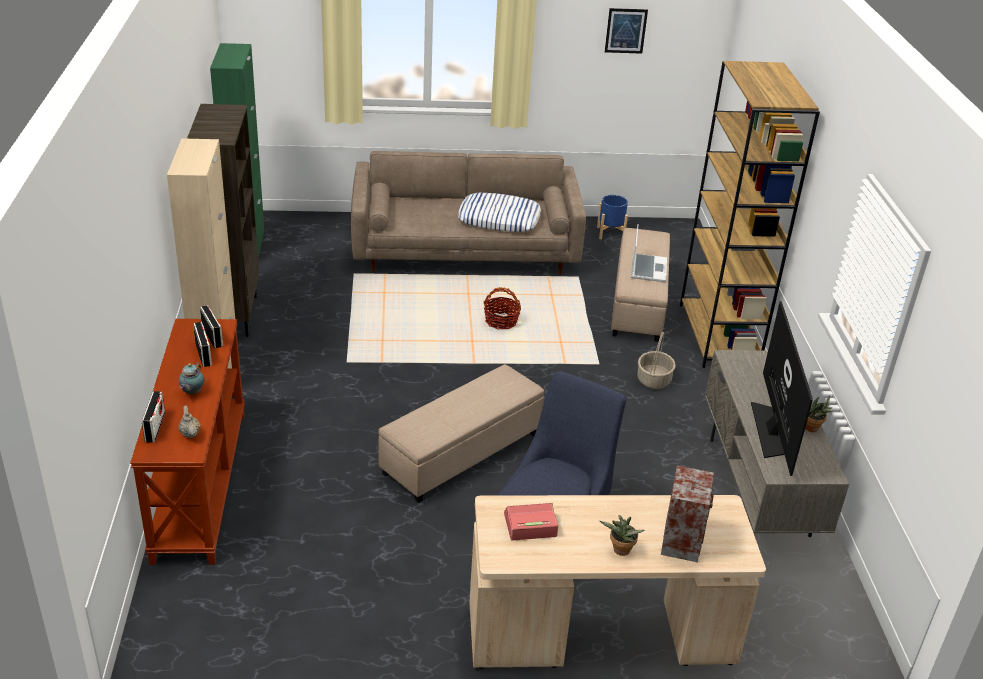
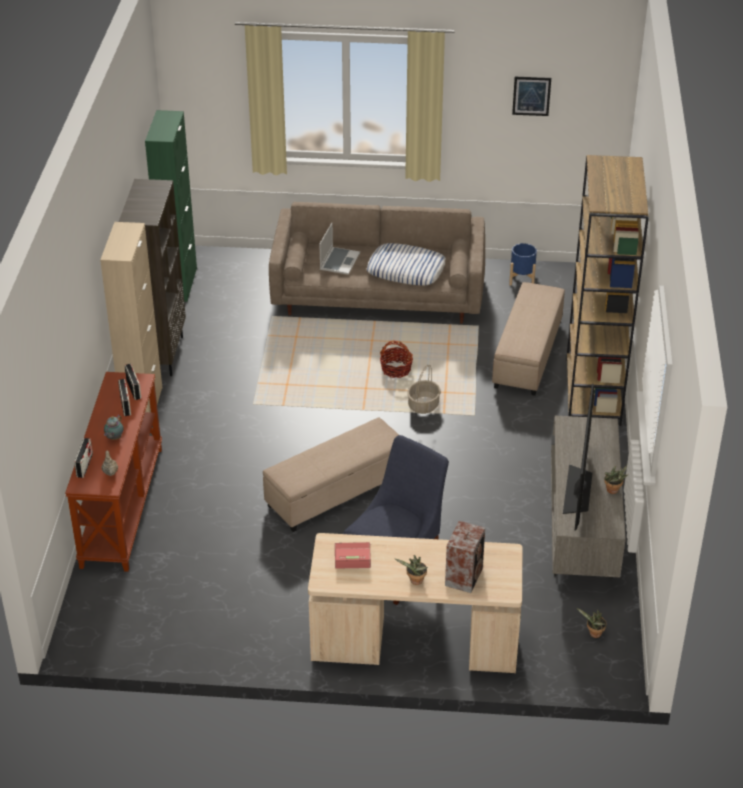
camera: 10 degrees right, 5 degrees up
laptop [631,224,667,282] -> laptop moved to [319,222,360,275]
basket [637,332,676,389] -> basket moved to [407,365,441,414]
none -> potted plant [577,608,607,638]

